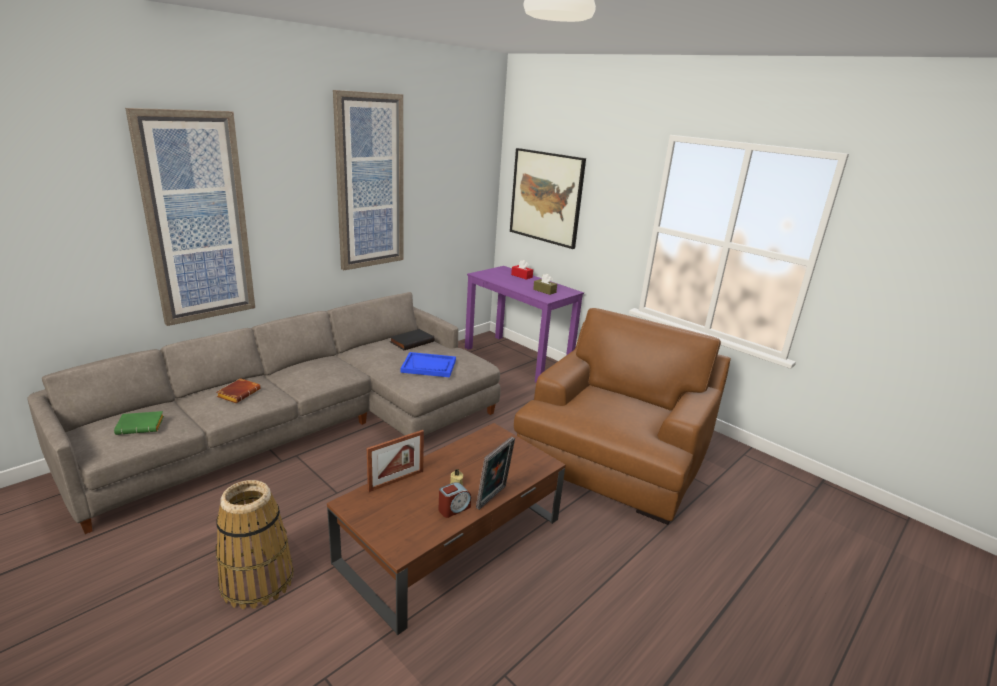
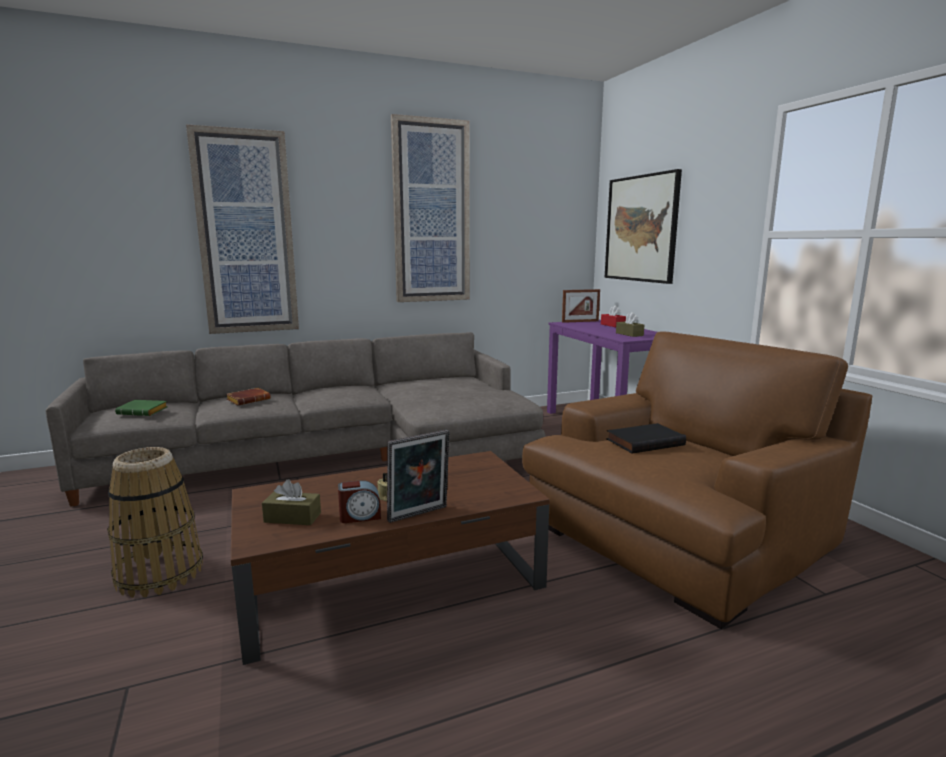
camera: 25 degrees right, 10 degrees down
picture frame [367,430,424,492] -> picture frame moved to [562,289,600,323]
black book [390,329,435,350] -> black book moved to [606,423,686,454]
blue tray [401,352,456,377] -> none
none -> brown tissue box [262,479,321,525]

